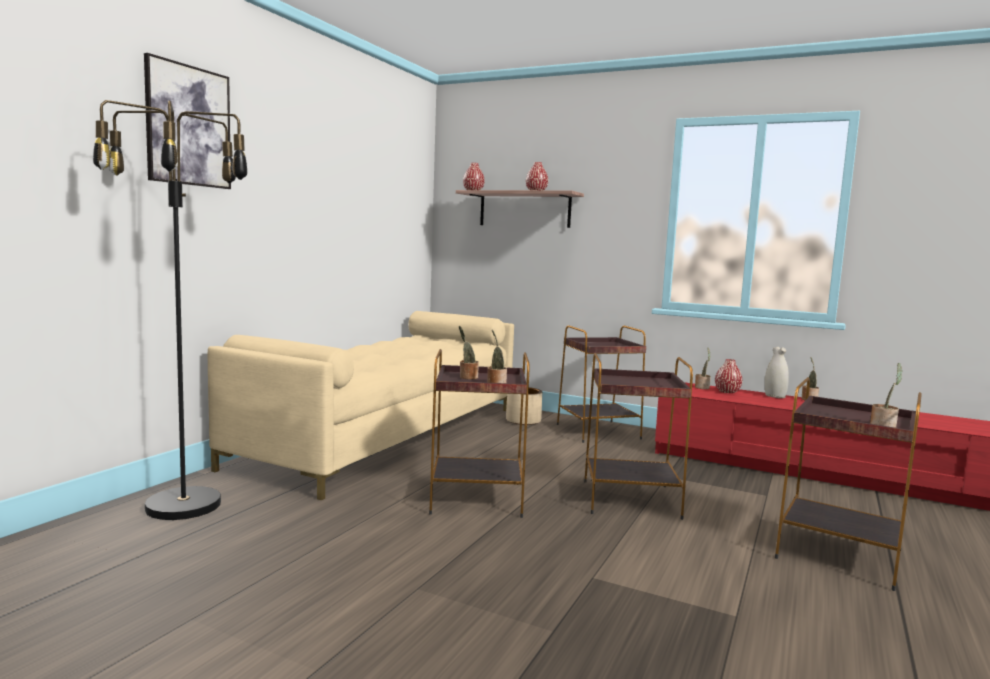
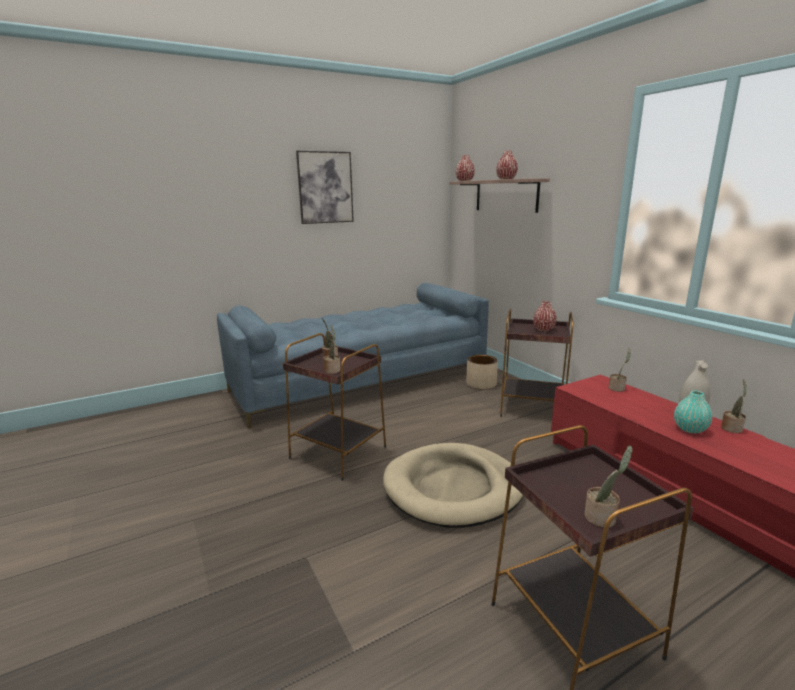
camera: 35 degrees right, 10 degrees up
floor lamp [93,100,247,520] -> none
picture [144,53,231,189] -> picture moved to [296,151,354,224]
beige sofa [208,311,514,500] -> blue sofa [217,283,489,428]
brown side table [584,353,693,520] -> beige dog bed [383,443,524,528]
red vase [715,359,742,393] -> red vase moved to [533,301,557,331]
none -> turquoise vase [674,390,712,434]

